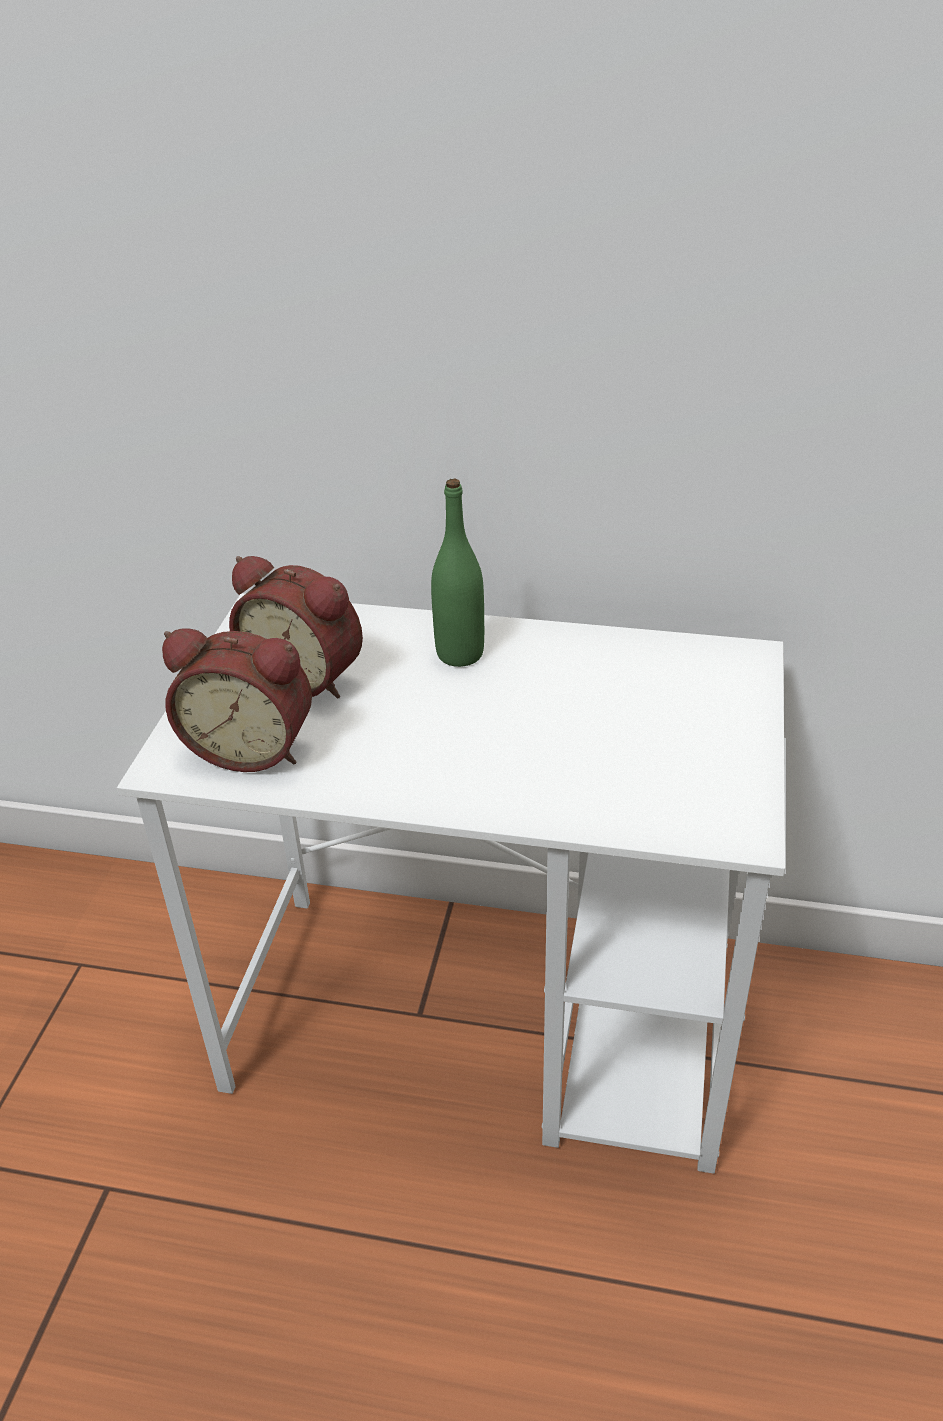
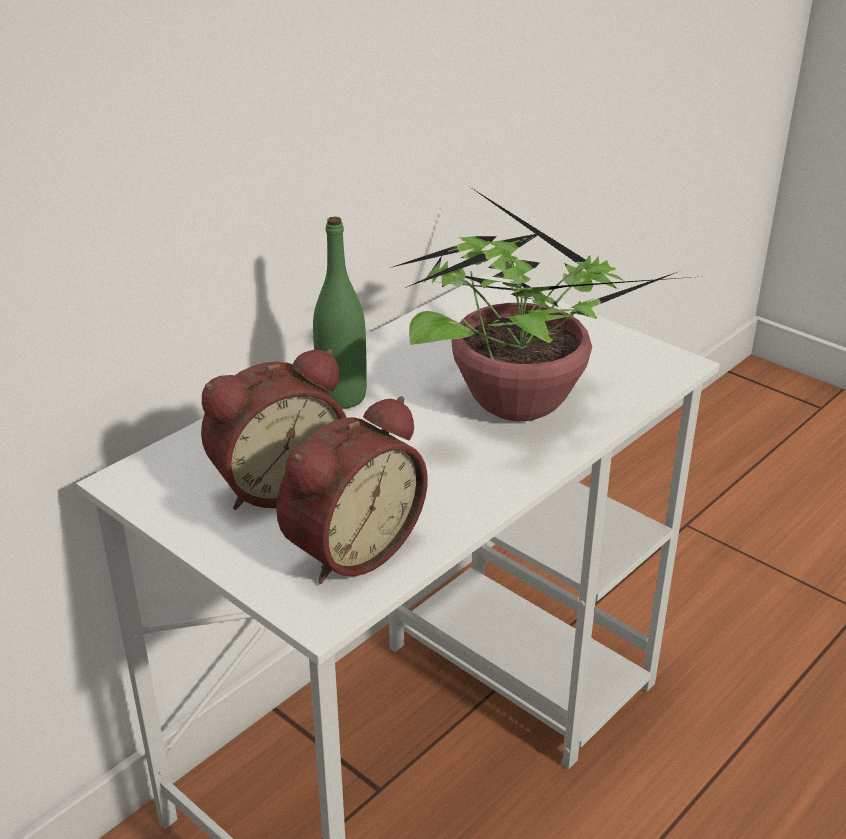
camera: 60 degrees left, 5 degrees down
none -> potted plant [390,187,704,421]

